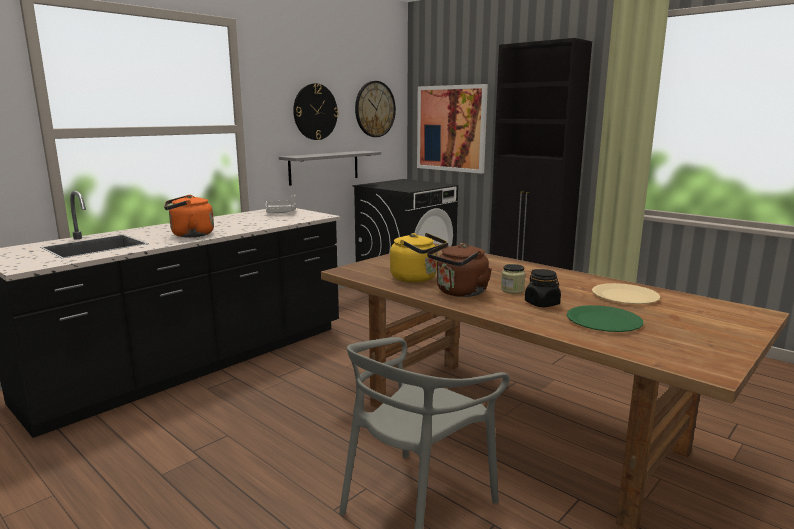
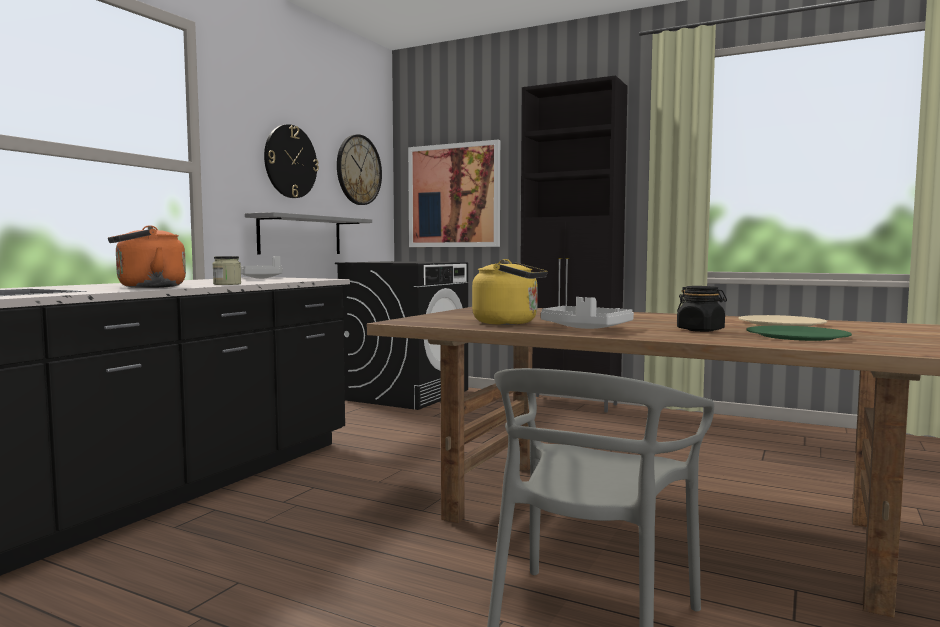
camera: 15 degrees left, 10 degrees down
brown kettle [427,243,492,297] -> grey tray [541,297,634,329]
jar [501,264,525,293] -> jar moved to [213,256,241,285]

